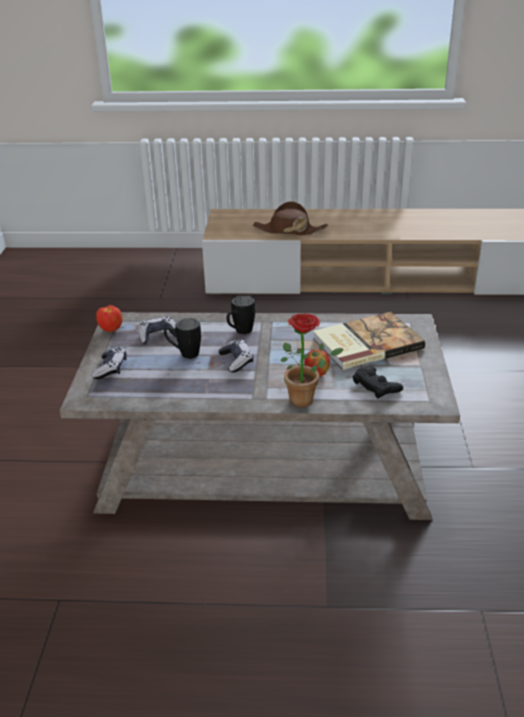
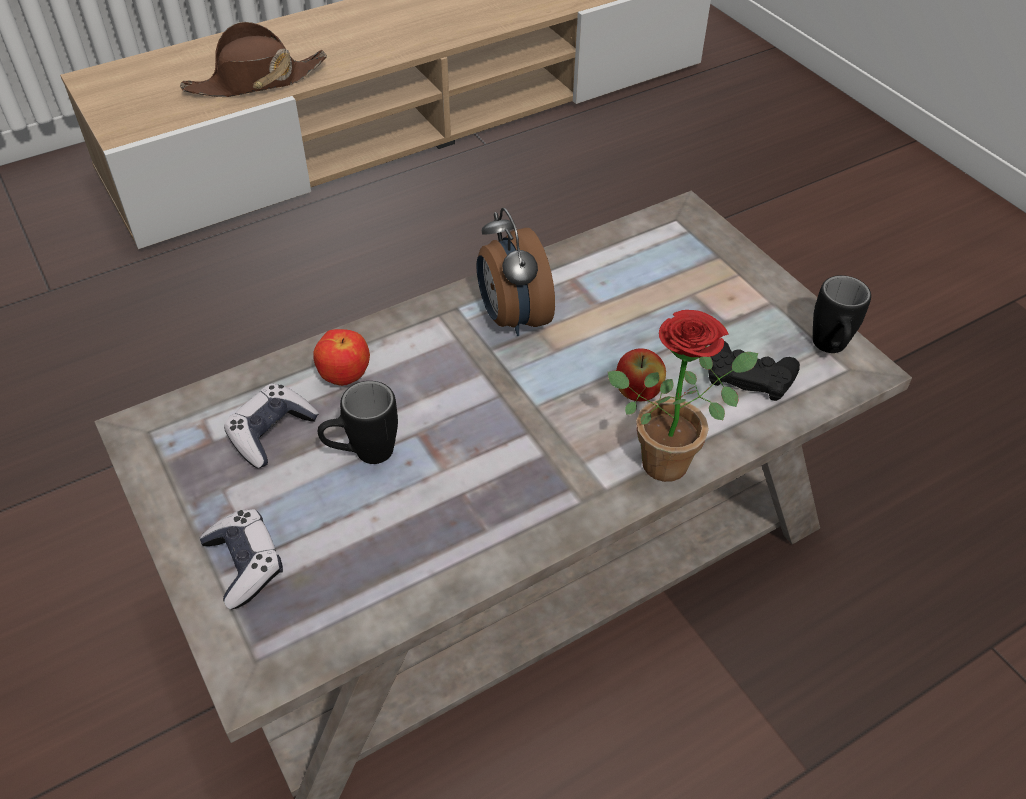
camera: 35 degrees left, 15 degrees up
apple [96,305,123,332] -> apple moved to [313,329,370,386]
game controller [218,339,254,373] -> none
black mug [227,296,255,334] -> black mug moved to [813,275,871,353]
book [313,312,425,370] -> none
none -> alarm clock [477,208,555,336]

